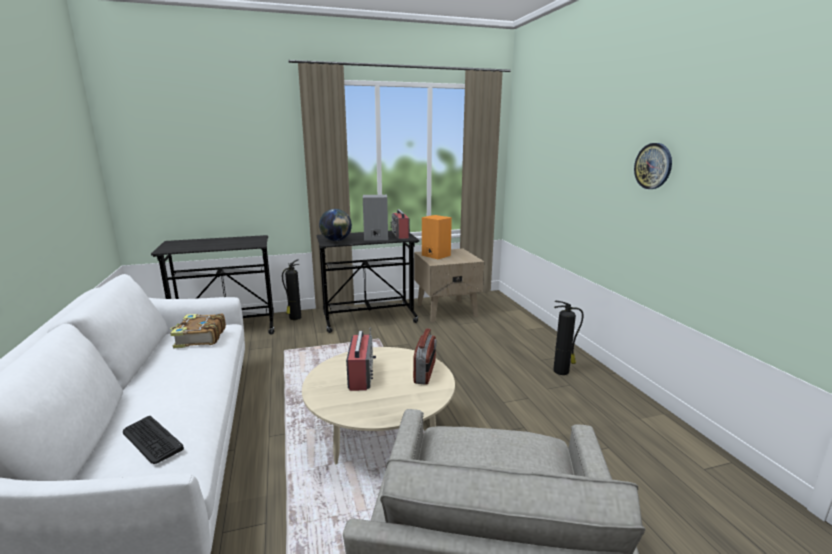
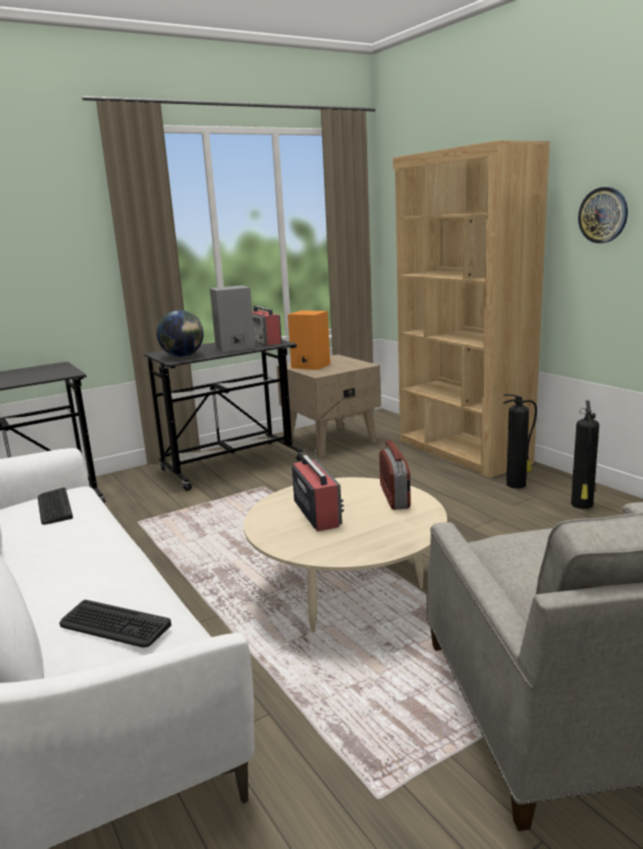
camera: 15 degrees left, 0 degrees up
book [170,313,226,349] -> keyboard [38,487,73,525]
fire extinguisher [282,259,301,320] -> fire extinguisher moved to [571,400,599,509]
none -> brown bookcase [393,140,550,478]

